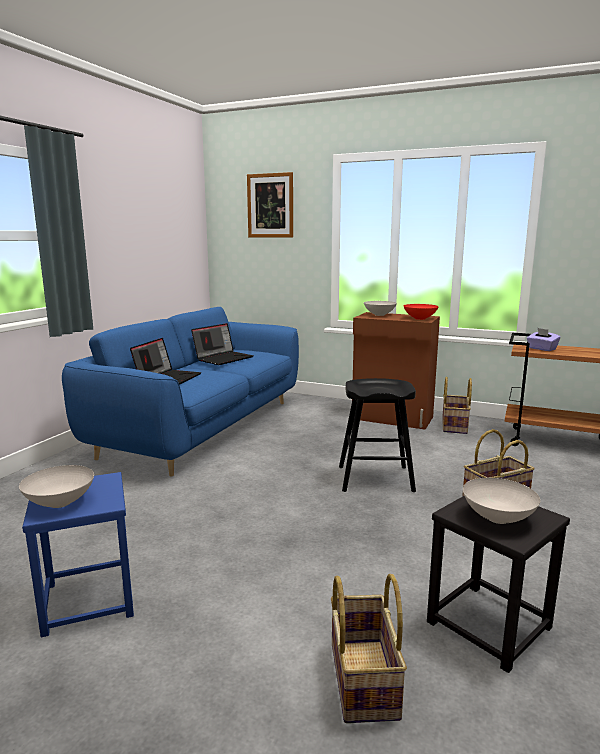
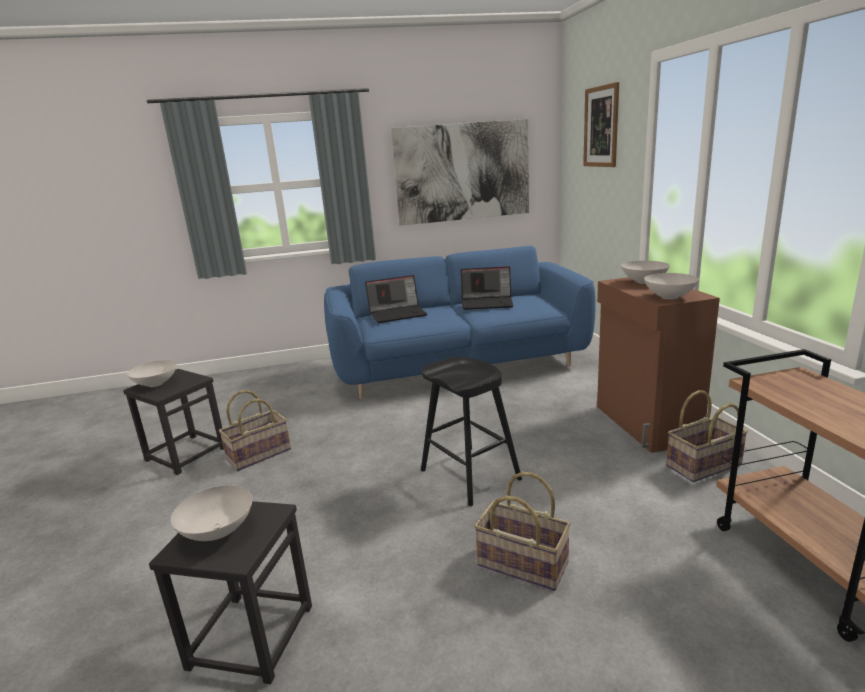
camera: 55 degrees right, 5 degrees up
blue stool [22,472,134,638] -> black stool [123,369,224,475]
basket [331,574,407,723] -> basket moved to [219,390,291,471]
red bowl [404,304,439,320] -> white bowl [644,273,699,299]
purple tissue box [527,328,560,351] -> none
none -> picture [391,119,529,226]

